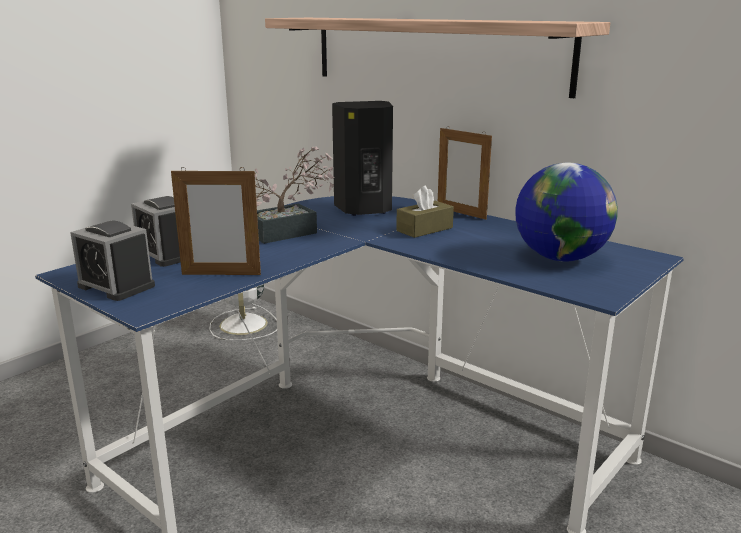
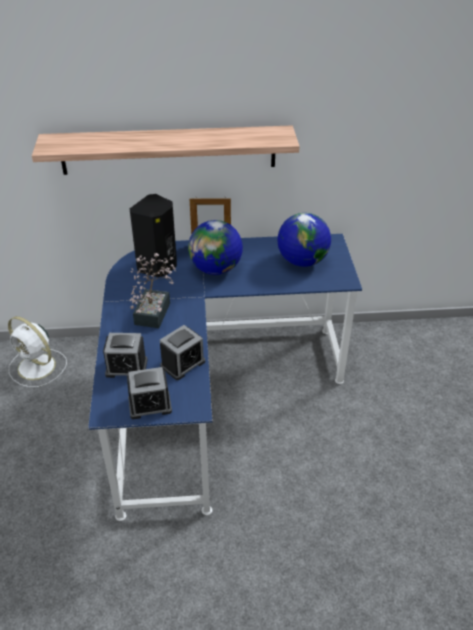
camera: 45 degrees left, 20 degrees up
picture frame [171,167,261,275] -> alarm clock [160,325,205,380]
brown tissue box [396,185,454,238] -> globe [188,220,243,275]

